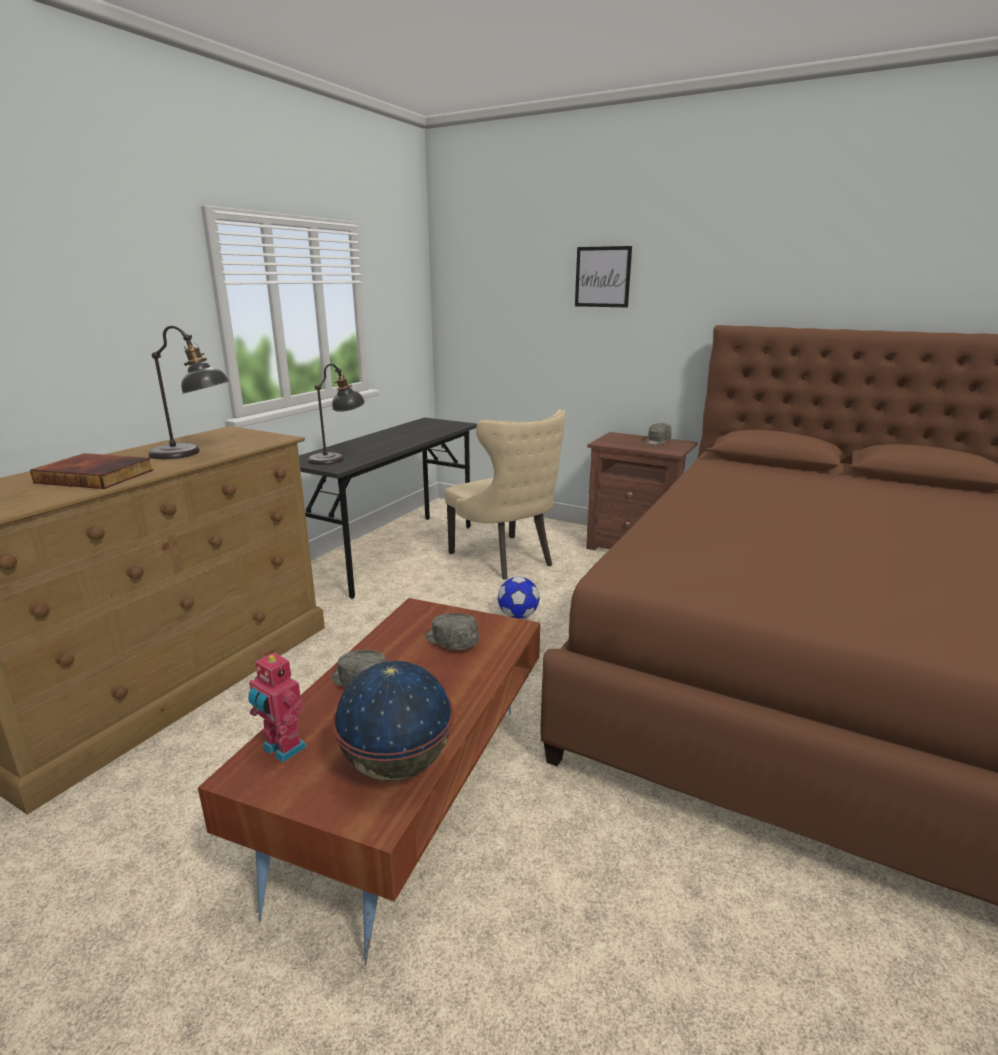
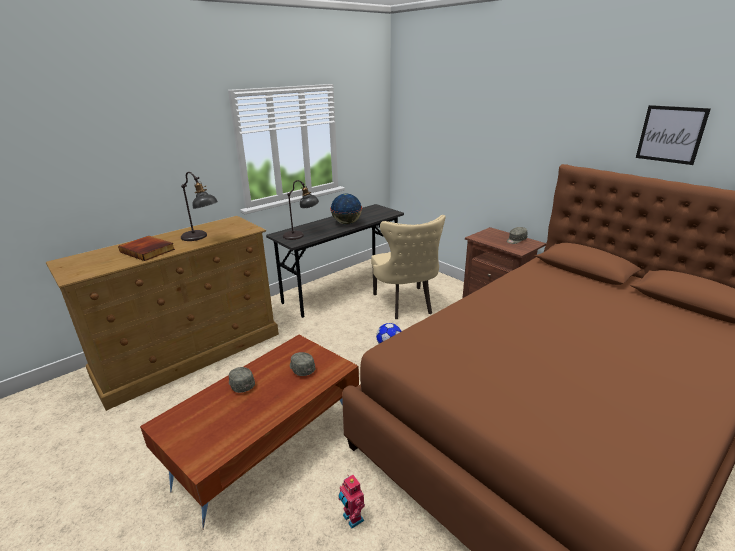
camera: 20 degrees right, 5 degrees up
toy robot [248,652,307,763] -> toy robot moved to [339,475,365,529]
globe [332,661,454,781] -> globe moved to [330,194,362,225]
picture [575,246,632,307] -> picture moved to [636,105,711,165]

